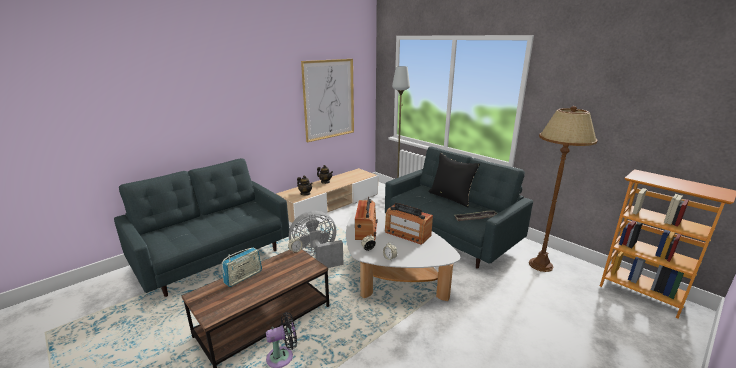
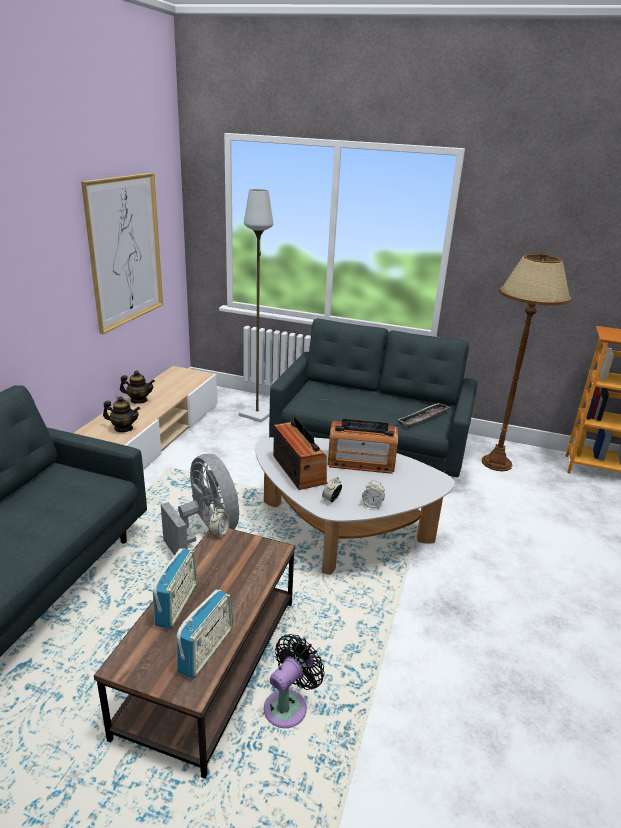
camera: 30 degrees left, 5 degrees up
grey fan [289,211,344,268] -> grey fan turned 105 degrees clockwise [161,454,239,556]
black pillow [428,153,480,207] -> none
none -> radio [177,589,233,679]

